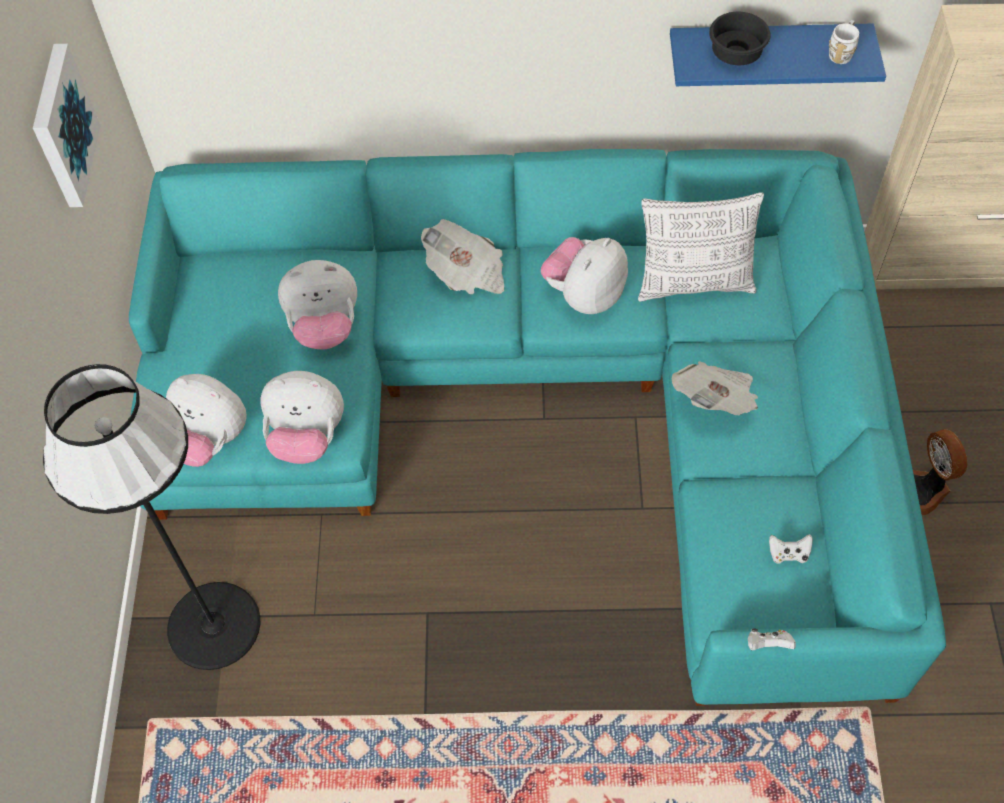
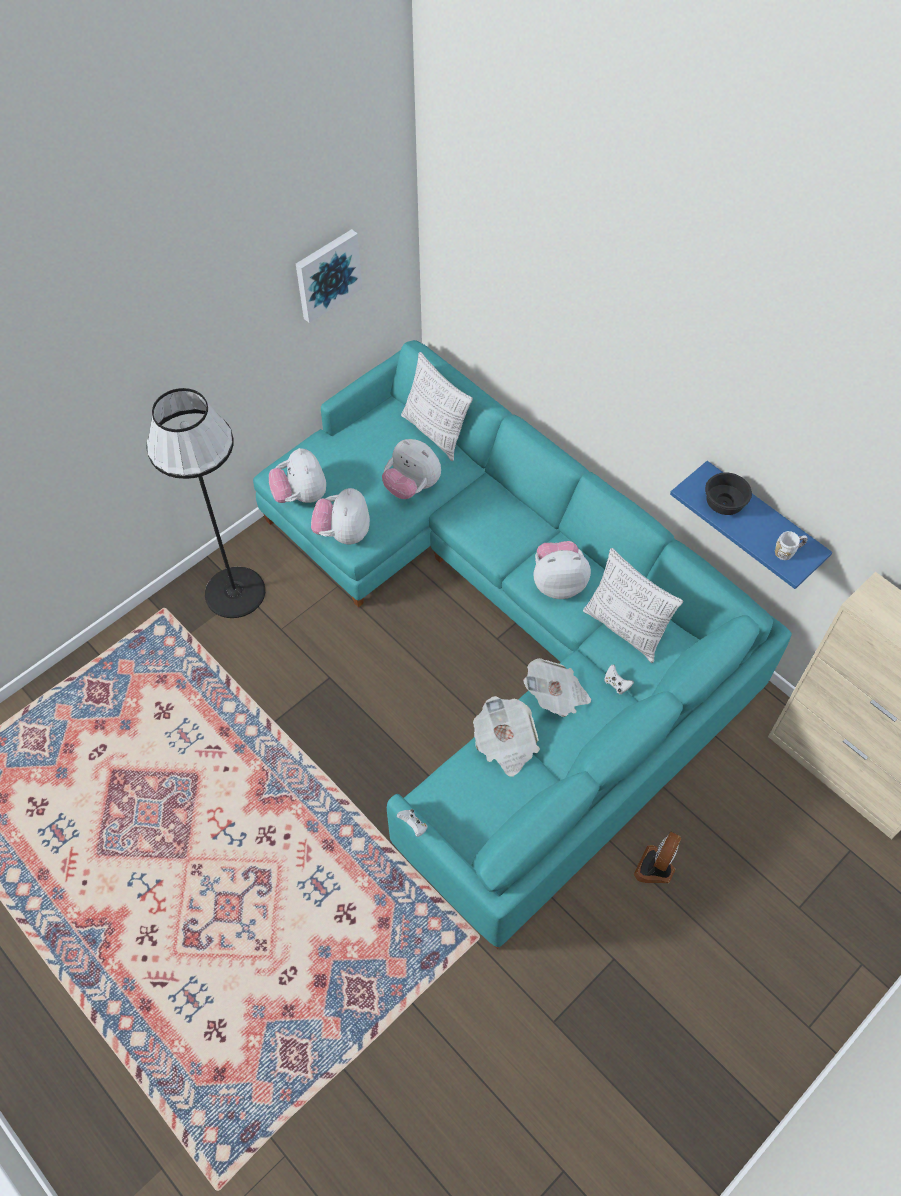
camera: 45 degrees right, 0 degrees up
plush toy [260,371,344,464] -> plush toy turned 45 degrees clockwise [311,488,370,544]
newspaper [421,219,504,294] -> newspaper moved to [473,696,540,777]
white game controller [769,534,813,564] -> white game controller moved to [604,664,634,694]
none -> pillow [401,352,473,461]

